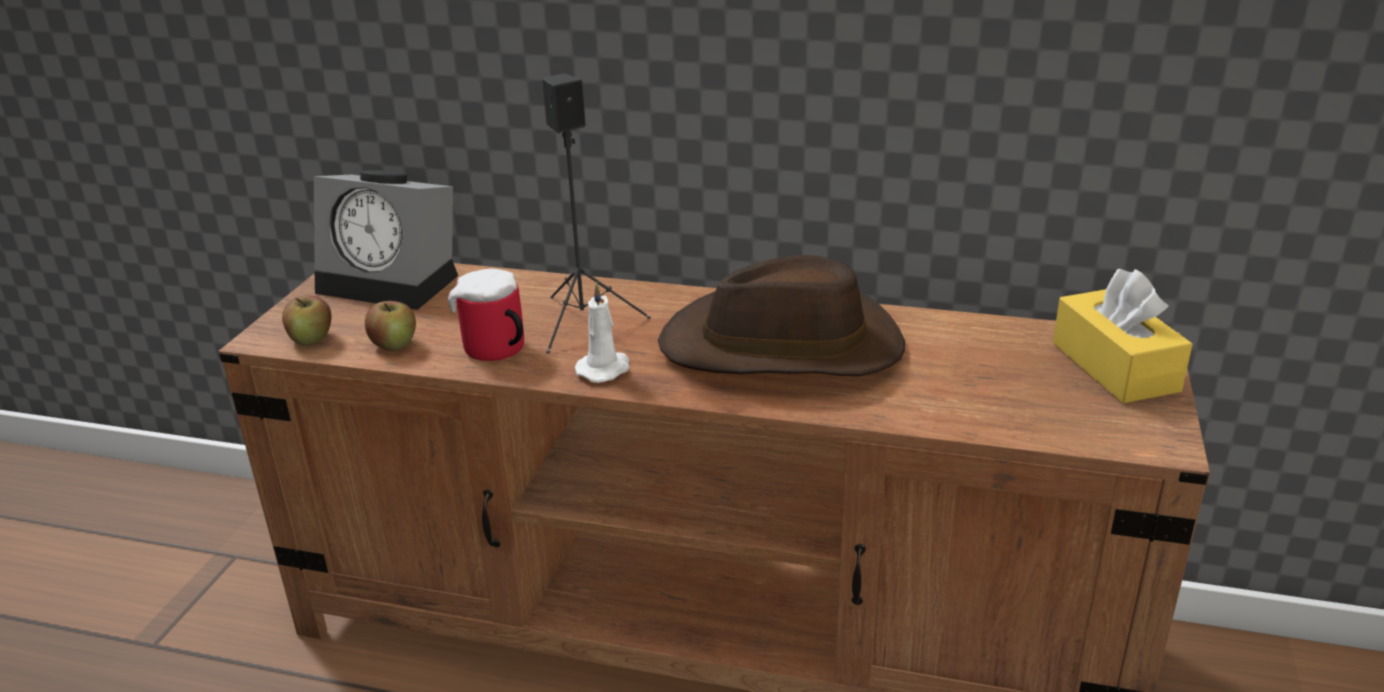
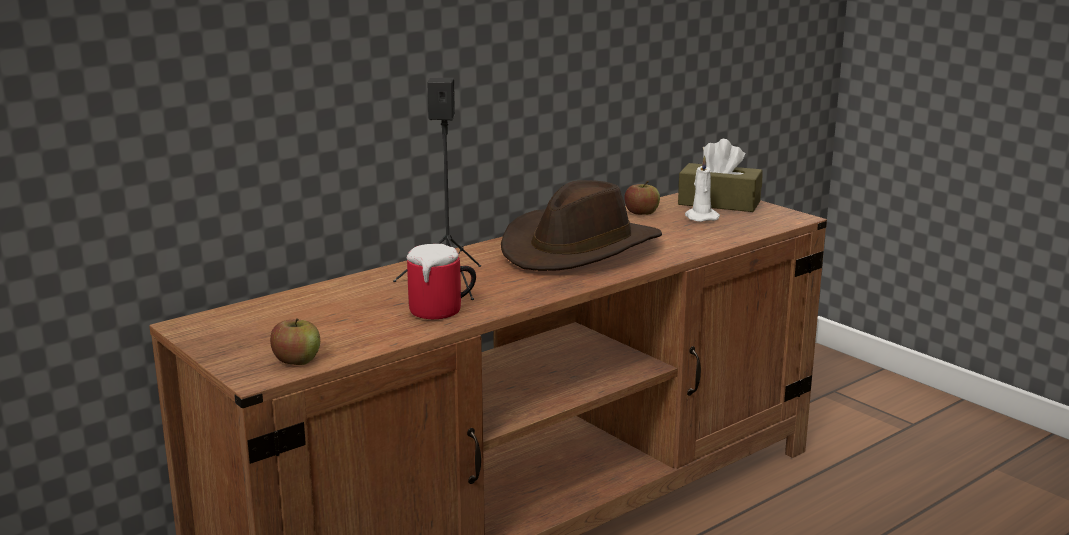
camera: 55 degrees left, 10 degrees down
alarm clock [314,170,458,310] -> none
apple [365,301,416,351] -> apple moved to [624,181,660,215]
white candle [575,282,630,383] -> white candle moved to [685,155,720,222]
yellow tissue box [1053,269,1193,404] -> brown tissue box [678,139,763,212]

